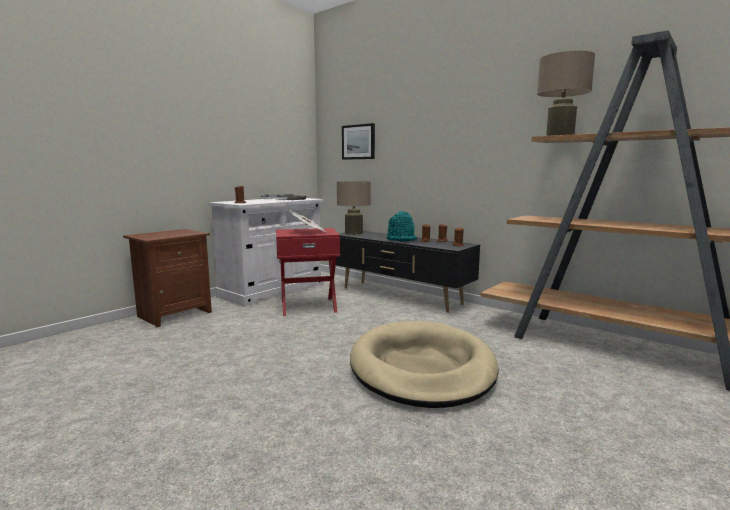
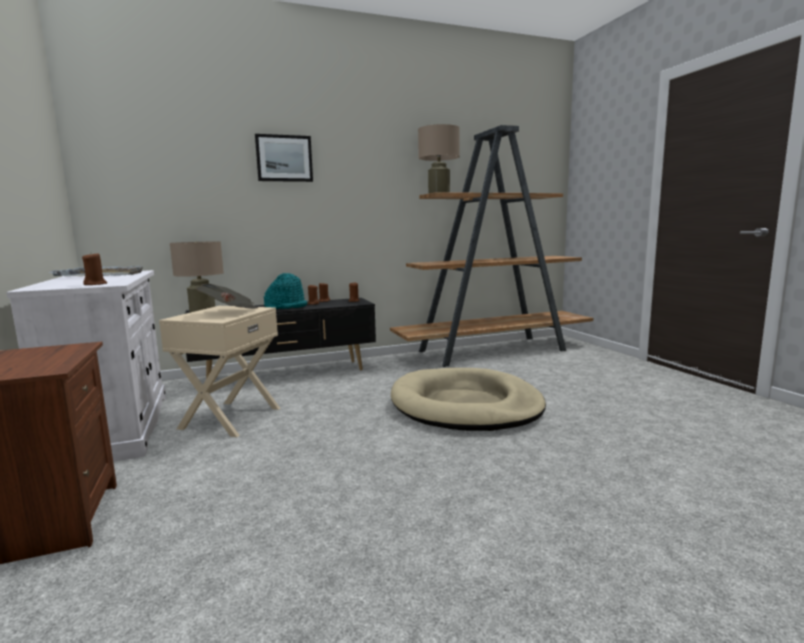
camera: 60 degrees left, 0 degrees up
red side table [276,228,340,316] -> beige side table [159,306,281,437]
picture [342,123,375,160] -> picture moved to [255,134,313,182]

